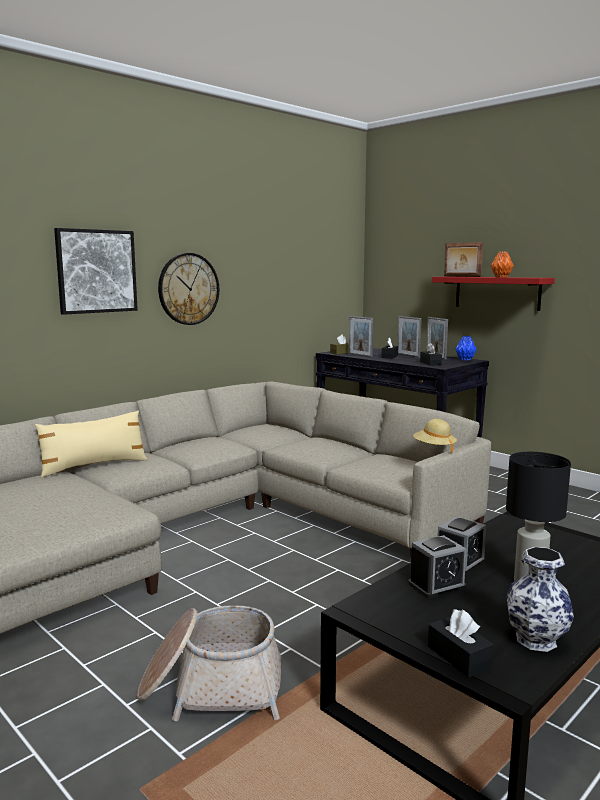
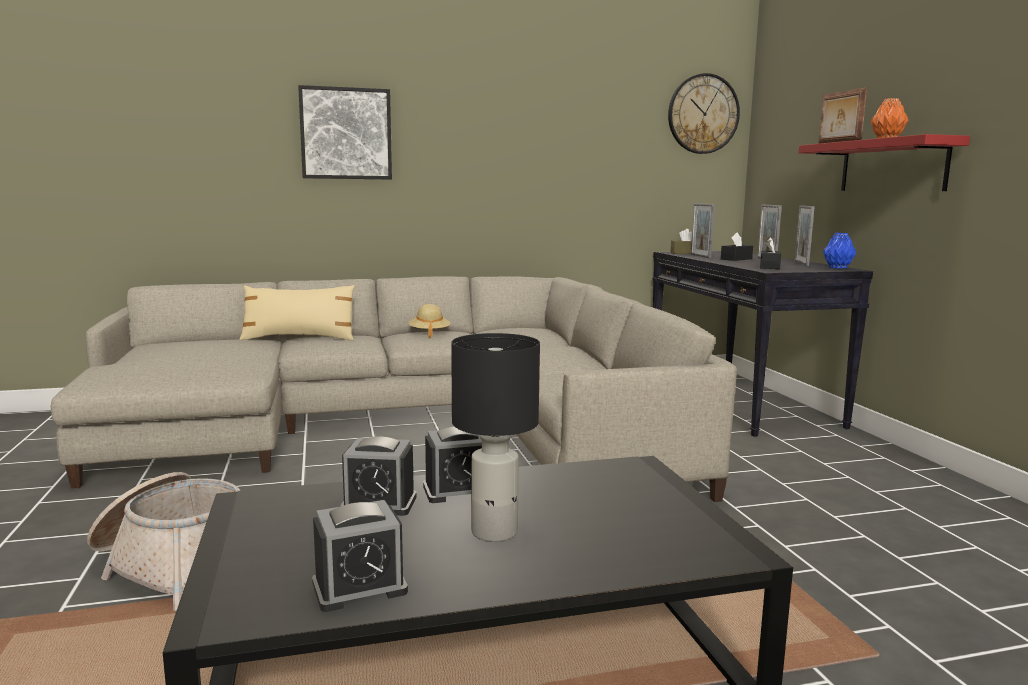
camera: 30 degrees right, 0 degrees up
wall clock [158,253,219,325] -> wall clock moved to [668,73,740,154]
beige hat [413,419,457,453] -> beige hat moved to [408,304,451,338]
black tissue box [428,609,494,677] -> none
vase [507,547,574,652] -> alarm clock [312,500,408,612]

